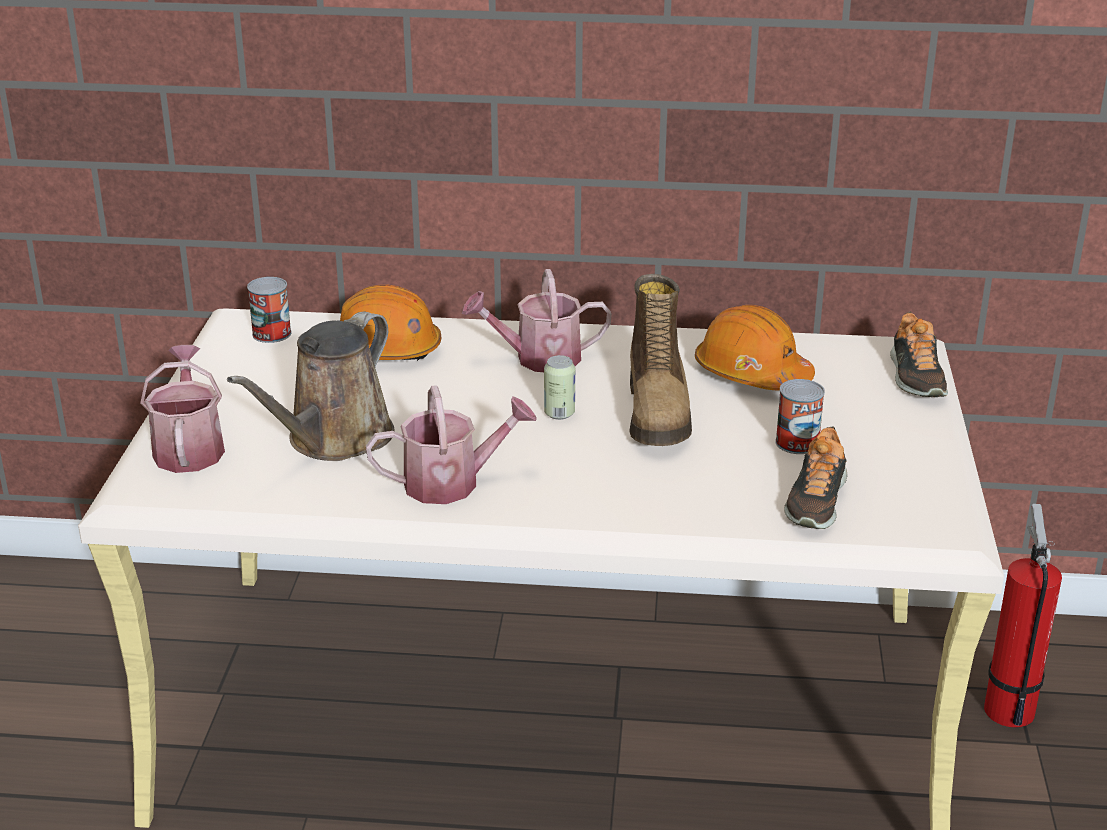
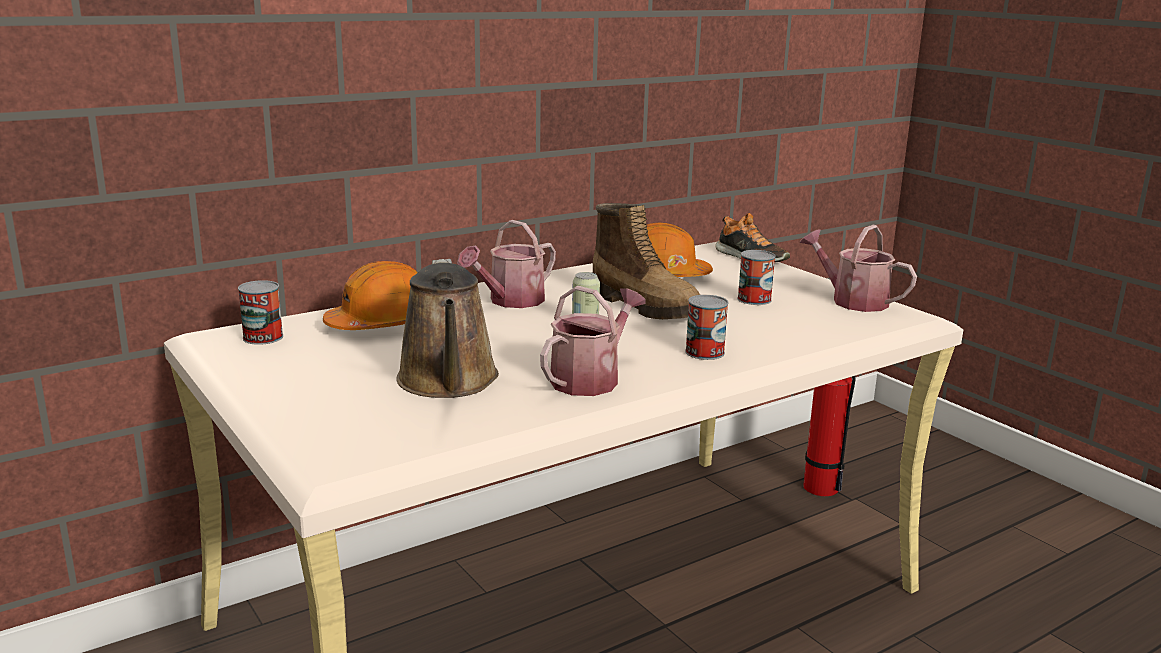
camera: 40 degrees left, 10 degrees down
watering can [140,345,225,473] -> watering can moved to [799,225,917,312]
shoe [784,427,848,529] -> none
none -> can [685,295,729,360]

